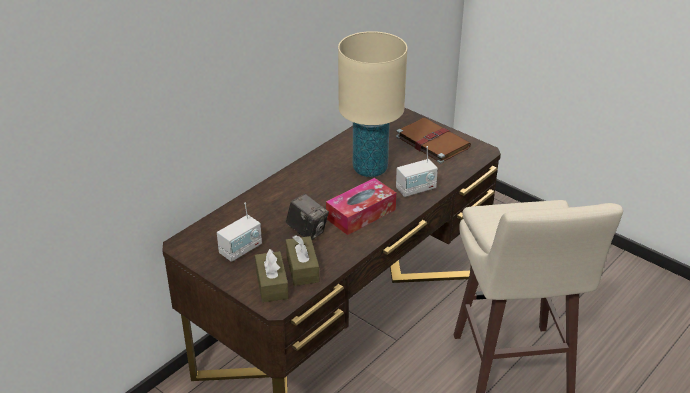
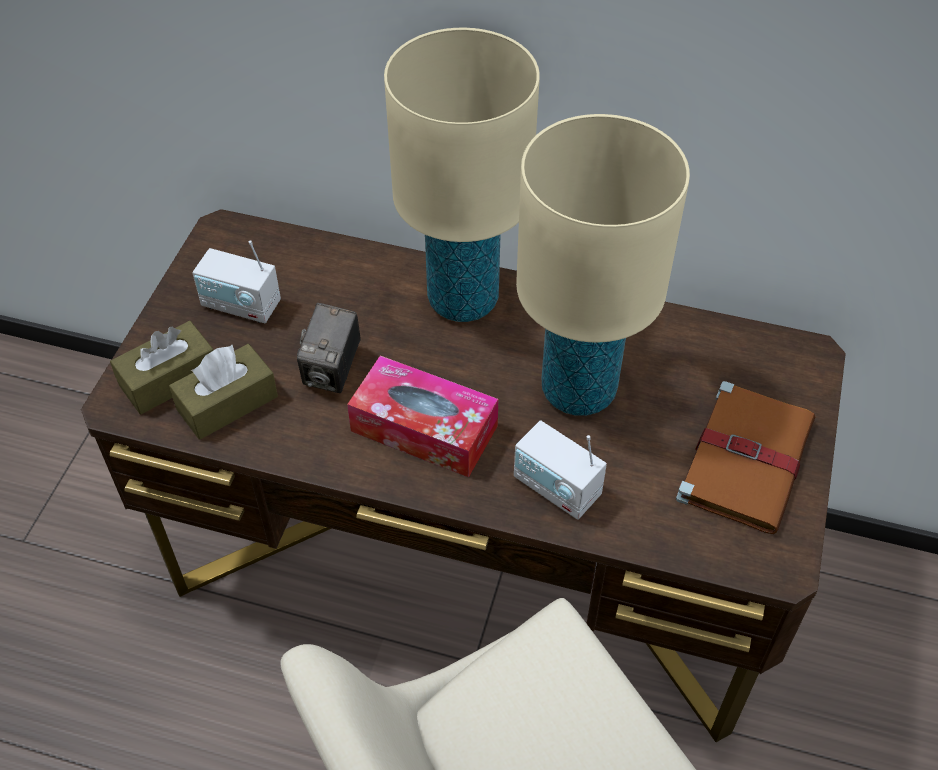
camera: 65 degrees right, 15 degrees up
none -> beige table lamp [384,28,540,322]

